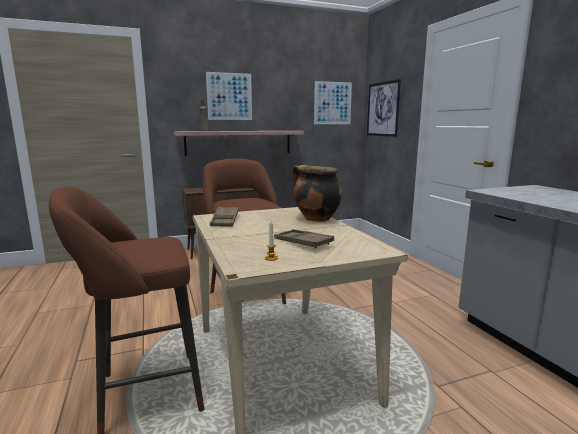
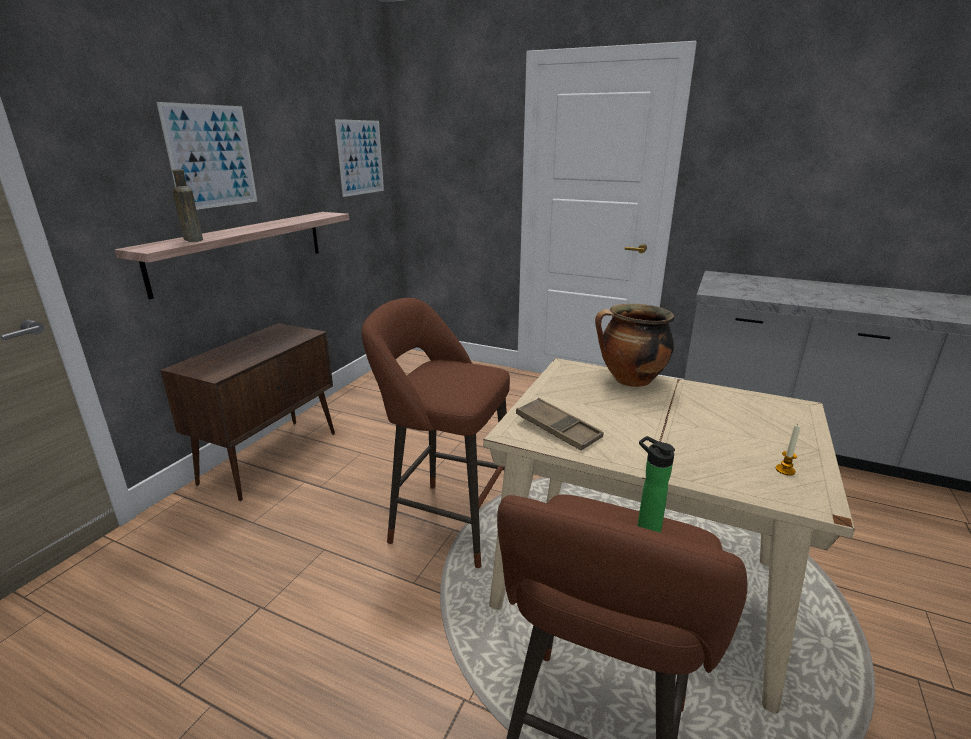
camera: 45 degrees left, 10 degrees up
brown tray [274,229,334,249] -> none
picture [367,79,401,137] -> none
none -> bottle [637,436,675,533]

